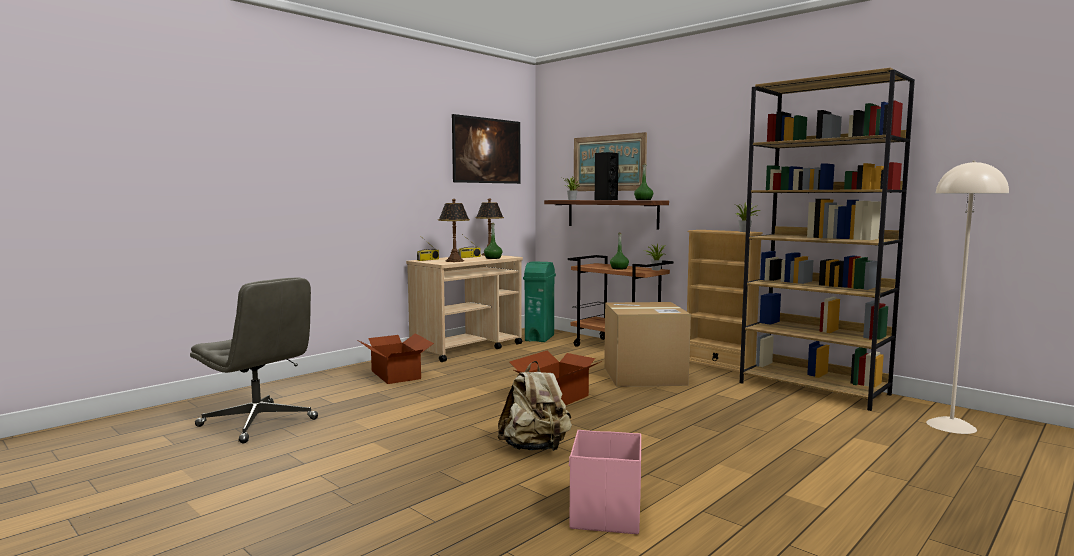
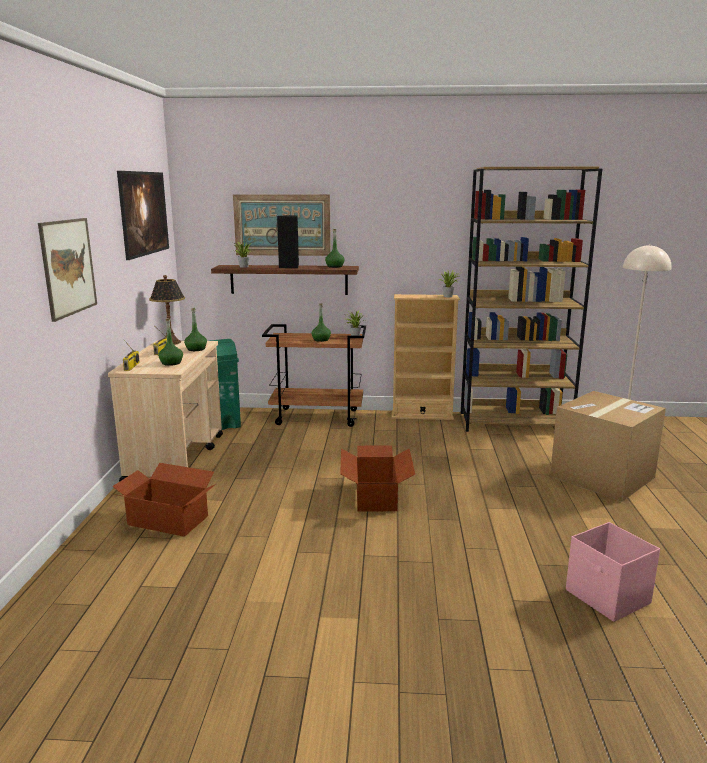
camera: 40 degrees left, 10 degrees up
grey office chair [190,278,318,444] -> none
table lamp [438,199,470,262] -> green bottle [158,318,183,366]
beige backpack [497,361,572,451] -> none
cardboard box [604,302,691,387] -> cardboard box moved to [550,391,666,502]
none -> picture [38,218,97,322]

